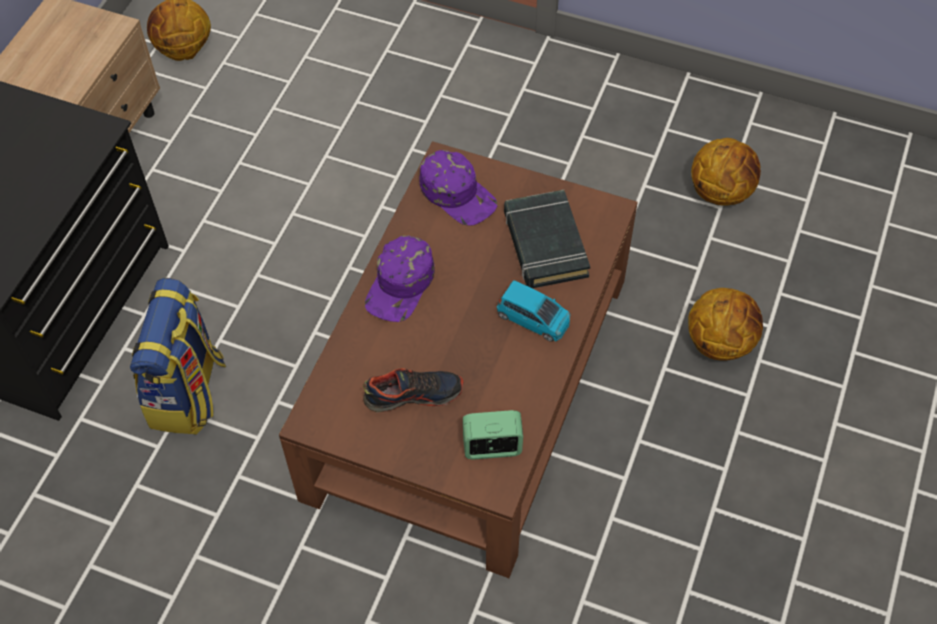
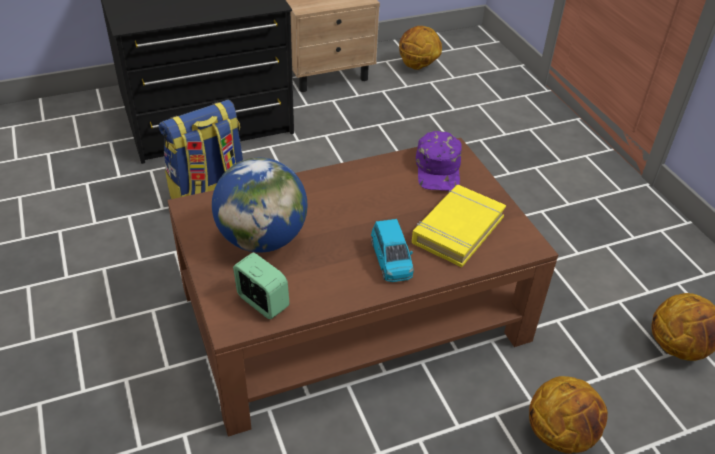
camera: 45 degrees right, 15 degrees down
shoe [363,368,464,412] -> globe [212,158,307,253]
purple cap [365,236,435,322] -> none
black book [504,190,590,288] -> yellow book [412,185,506,267]

